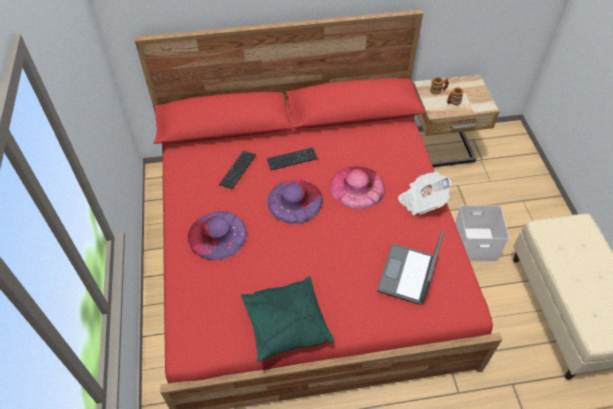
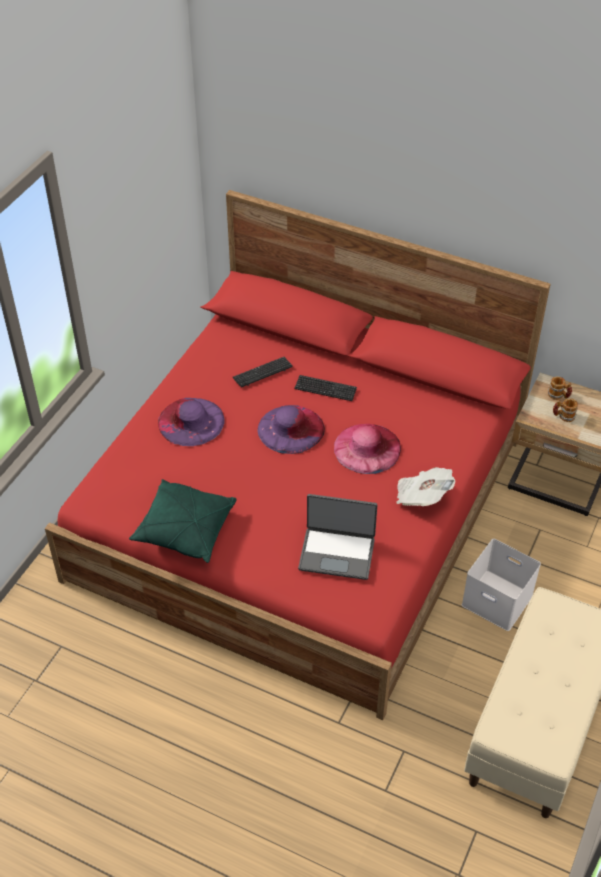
camera: 35 degrees right, 5 degrees down
laptop [377,232,444,305] -> laptop turned 135 degrees counterclockwise [298,494,378,580]

